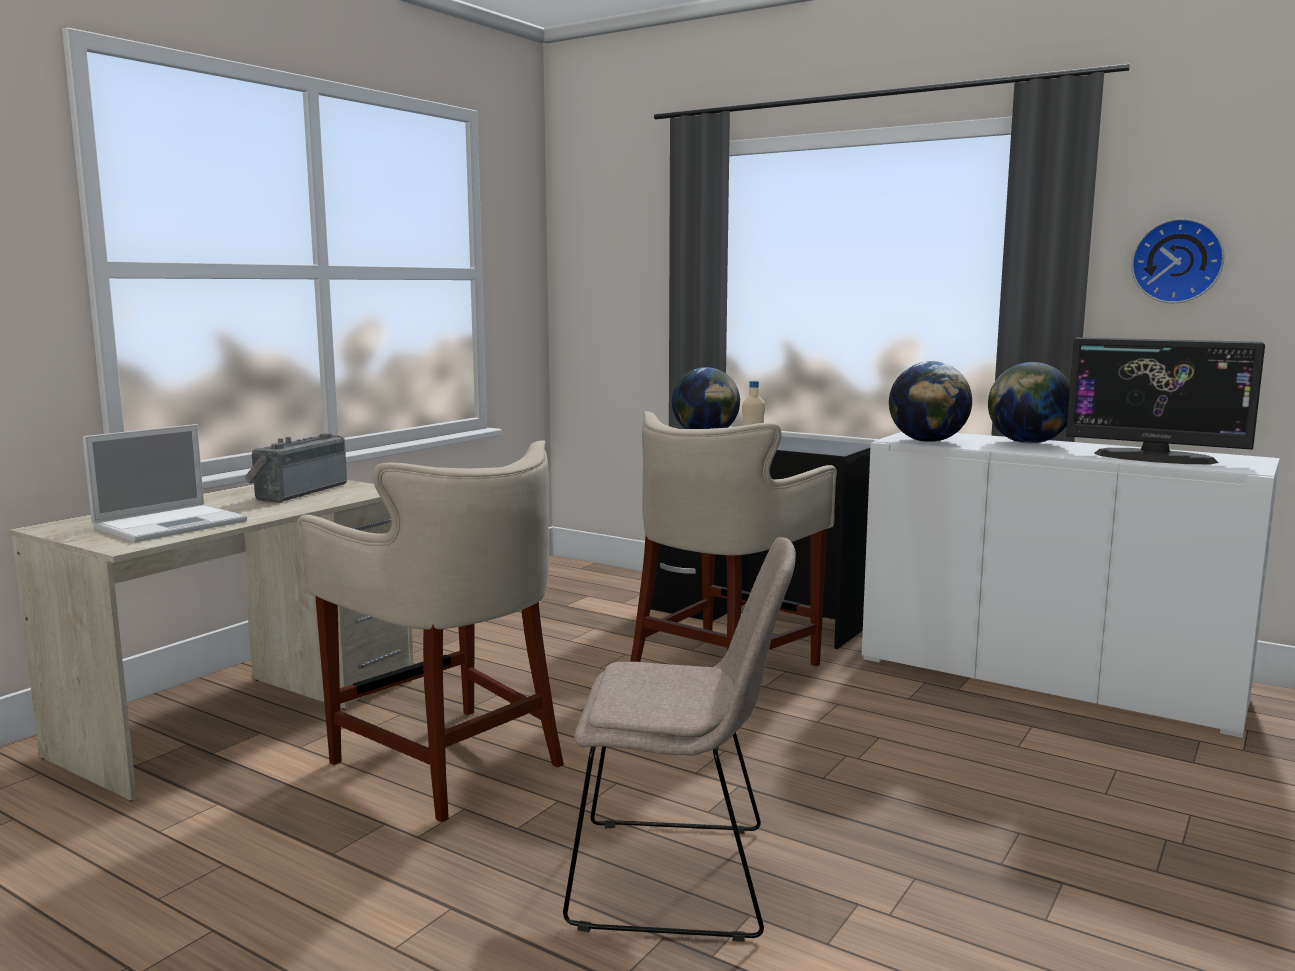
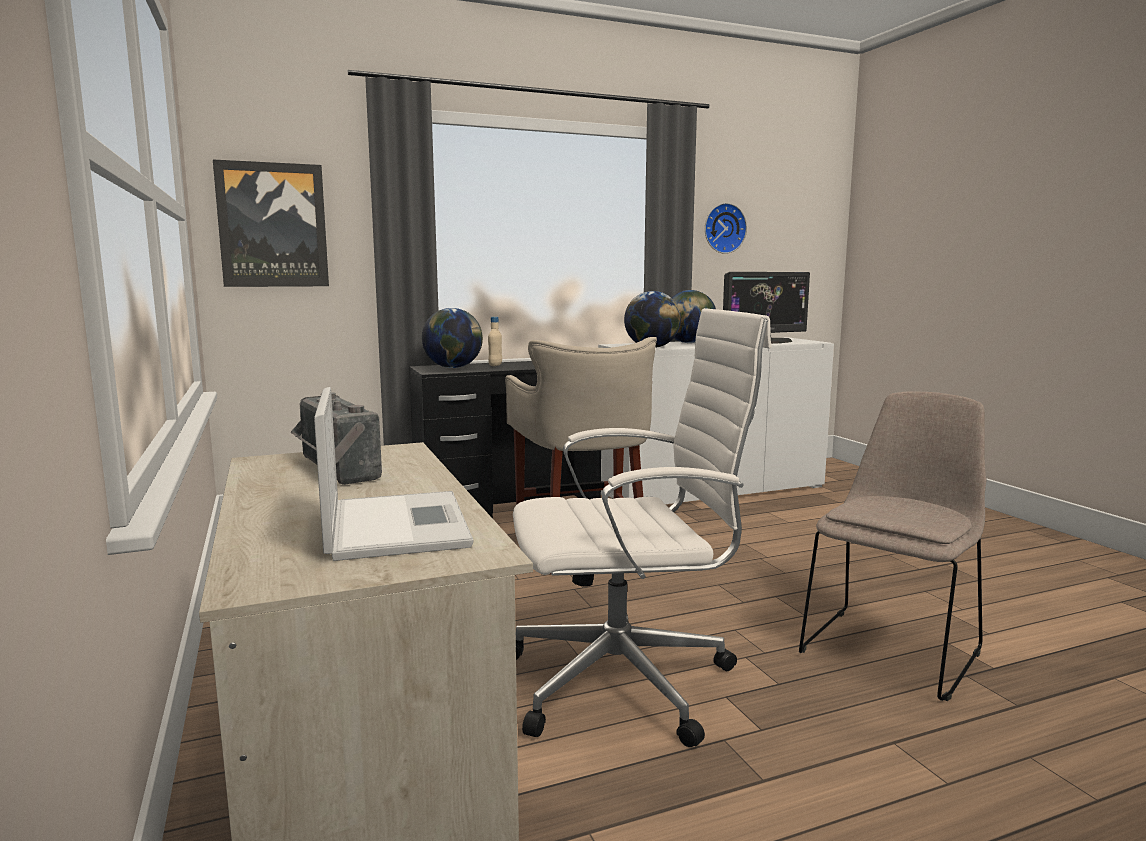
camera: 55 degrees left, 0 degrees up
beige stool [297,440,564,822] -> white office chair [513,308,771,747]
none -> picture [213,159,329,287]

